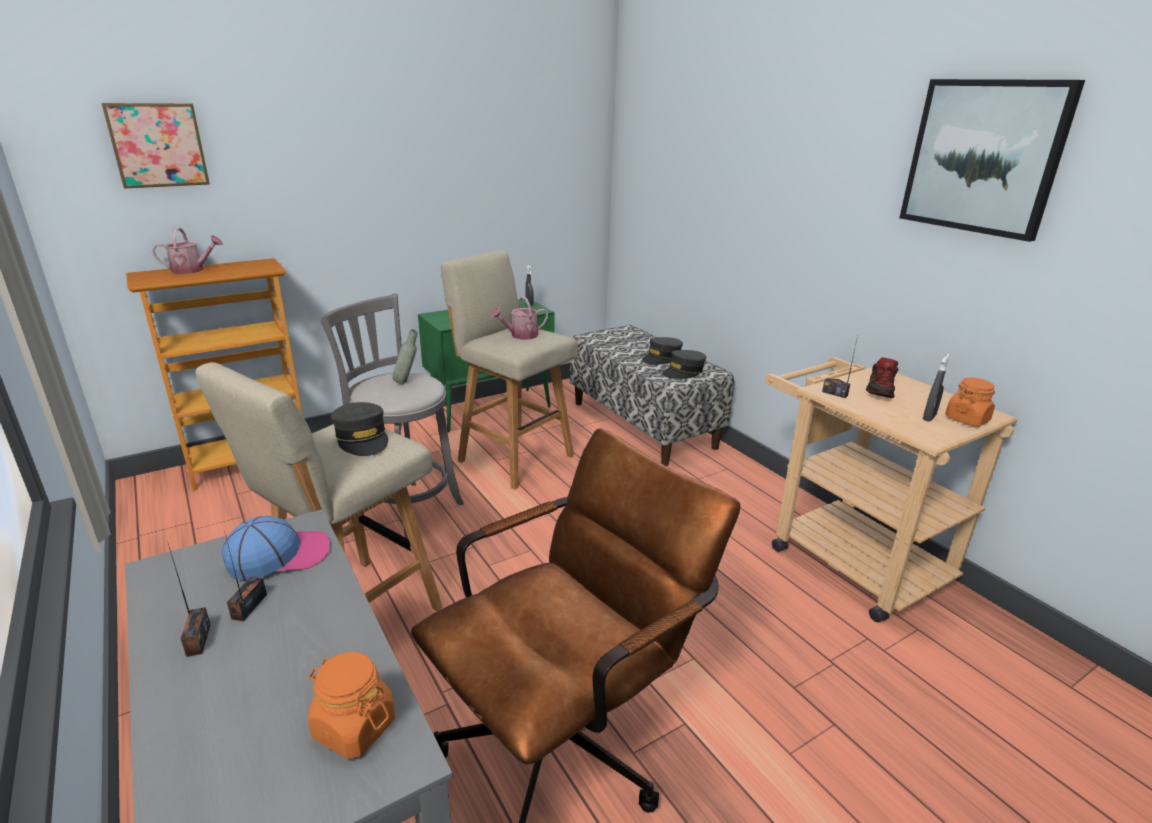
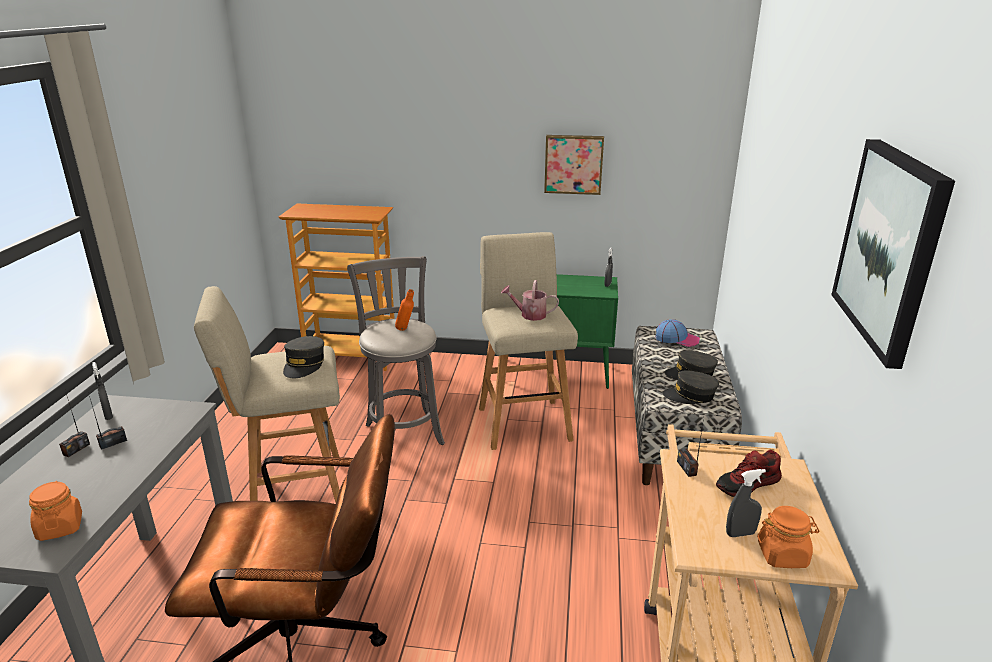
camera: 40 degrees right, 0 degrees up
picture [102,103,210,189] -> picture moved to [544,135,604,195]
watering can [152,227,223,274] -> none
cap [222,516,329,580] -> cap moved to [655,319,700,347]
grey bottle [392,329,417,384] -> orange bottle [395,289,414,331]
none -> grey spray bottle [92,362,113,420]

